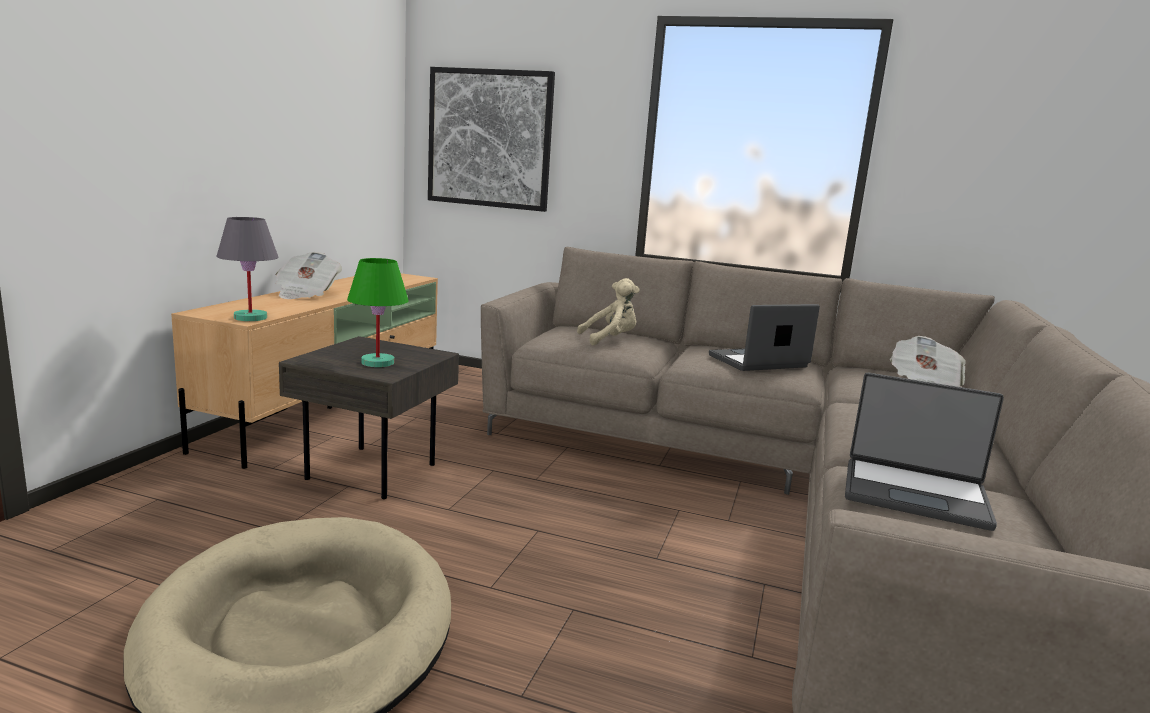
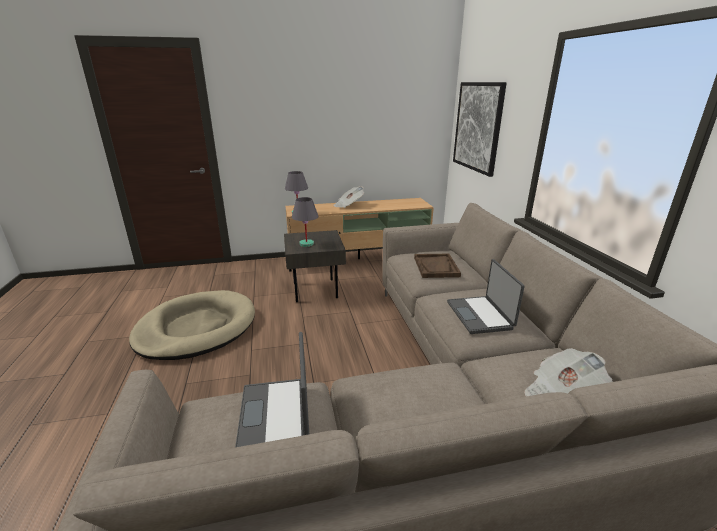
camera: 60 degrees right, 10 degrees up
green table lamp [347,258,409,367] -> grey table lamp [292,197,319,247]
beige plush toy [577,278,640,345] -> brown tray [414,254,461,278]
laptop [709,304,820,371] -> laptop turned 135 degrees counterclockwise [447,259,525,334]

